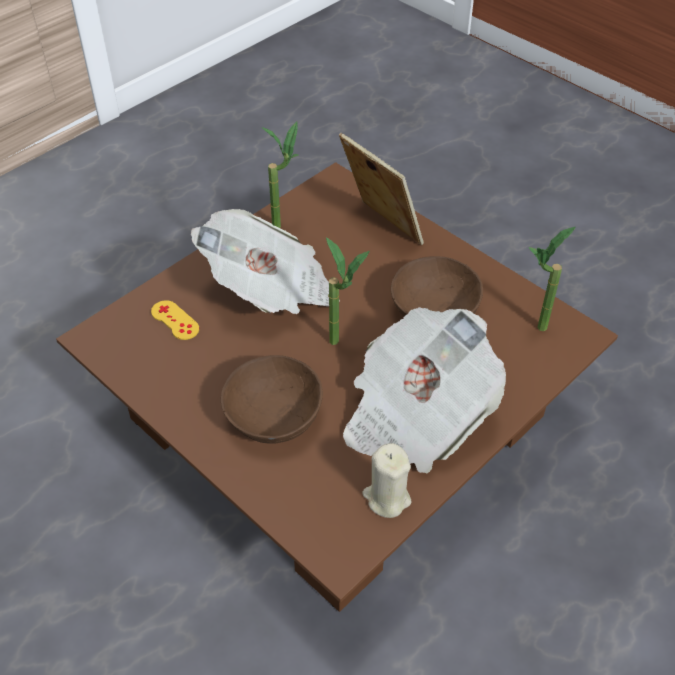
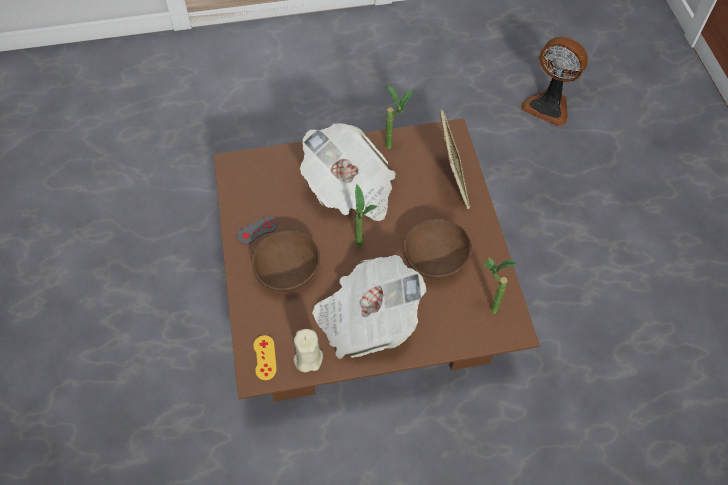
camera: 35 degrees right, 10 degrees up
yellow game controller [151,300,199,340] -> yellow game controller moved to [253,335,277,380]
none -> grey game controller [237,217,278,244]
none -> fan [521,37,588,126]

